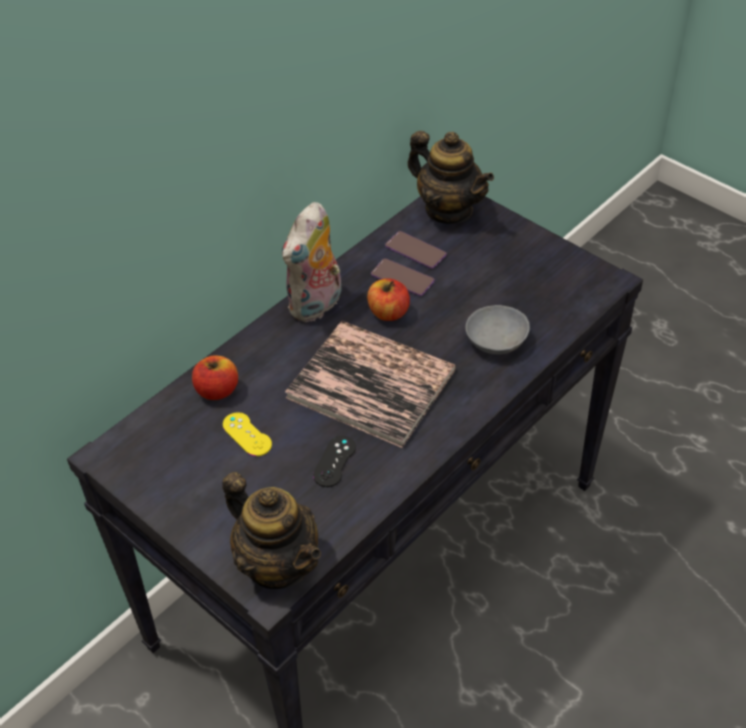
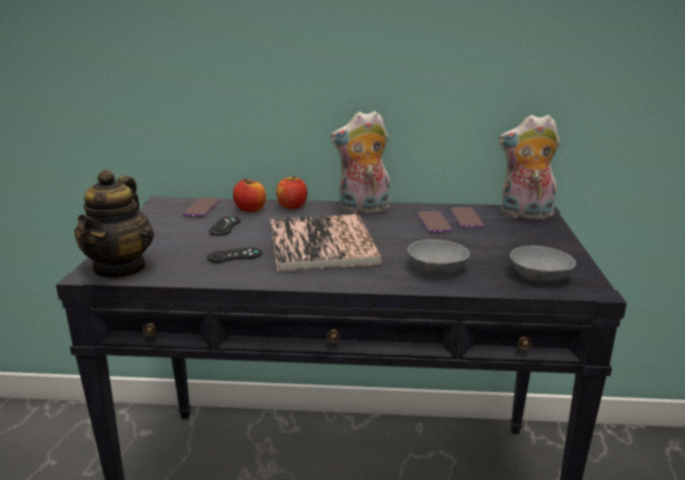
camera: 50 degrees right, 25 degrees down
yellow game controller [223,412,272,456] -> black game controller [209,216,241,236]
apple [367,278,410,321] -> apple moved to [276,176,307,209]
teapot [408,131,494,224] -> plush toy [499,115,560,222]
none -> phone [183,198,220,217]
none -> grey bowl [510,246,576,283]

